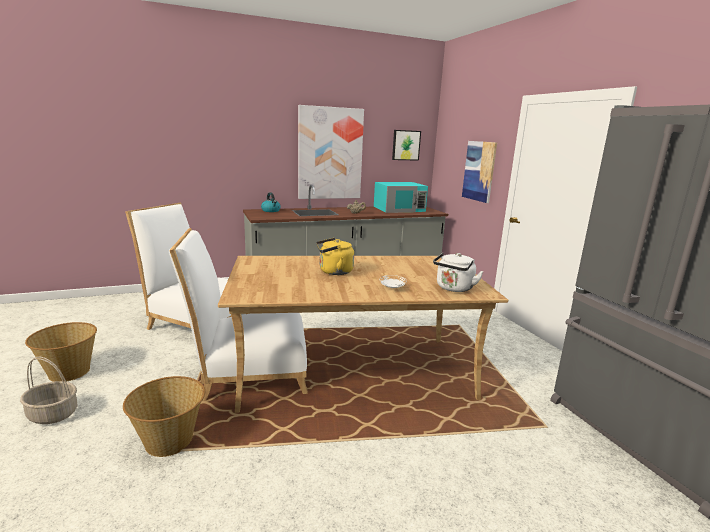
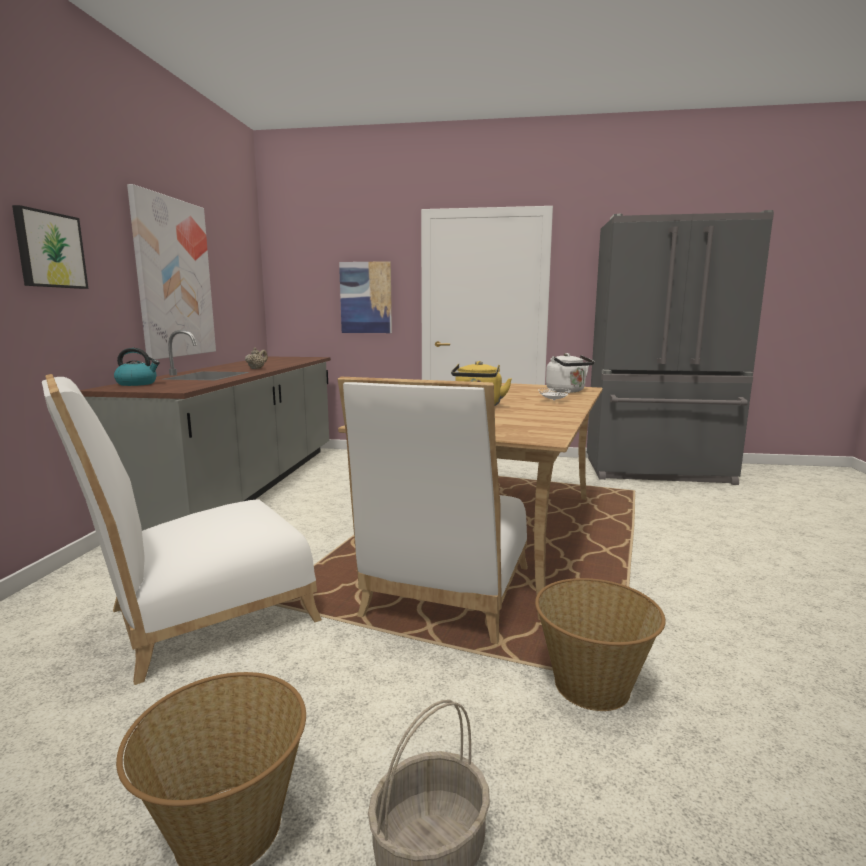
camera: 60 degrees left, 5 degrees down
turquoise microwave [374,182,428,213] -> none
picture [392,130,421,161] -> picture moved to [12,205,88,289]

